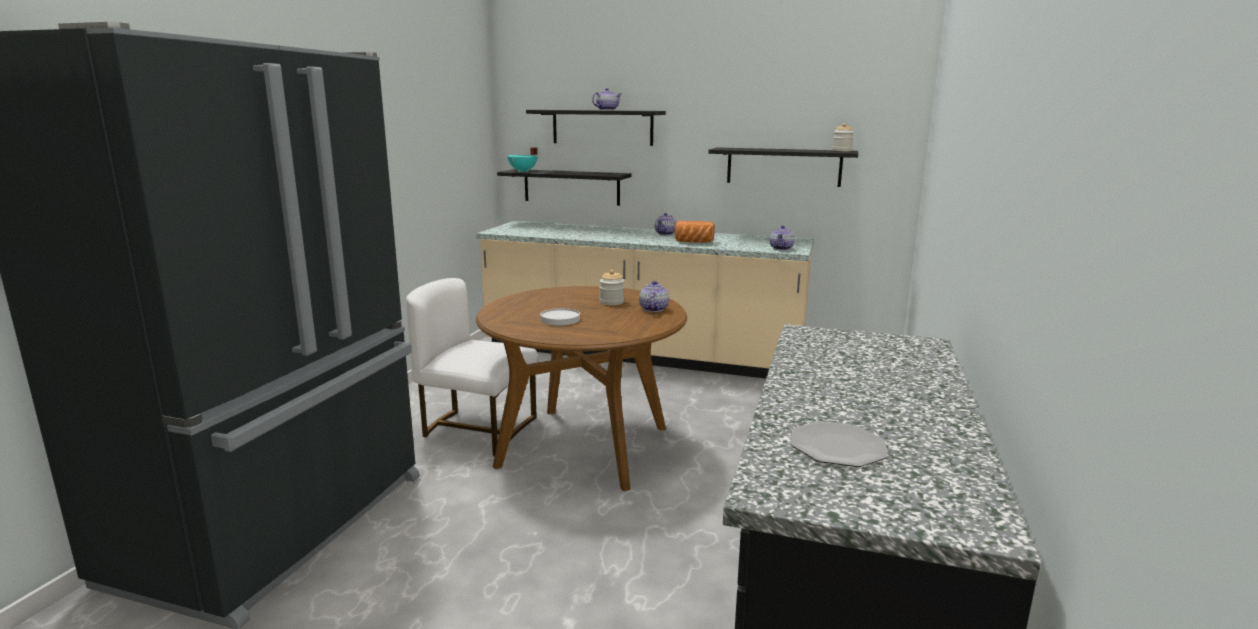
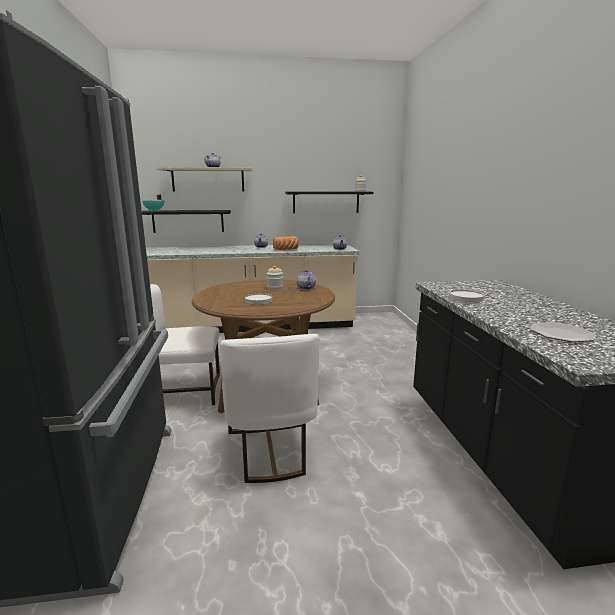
camera: 25 degrees left, 0 degrees up
black shelf [526,110,666,146] -> beige shelf [157,167,252,192]
none -> white chair [220,334,319,483]
none -> white plate [449,289,484,303]

